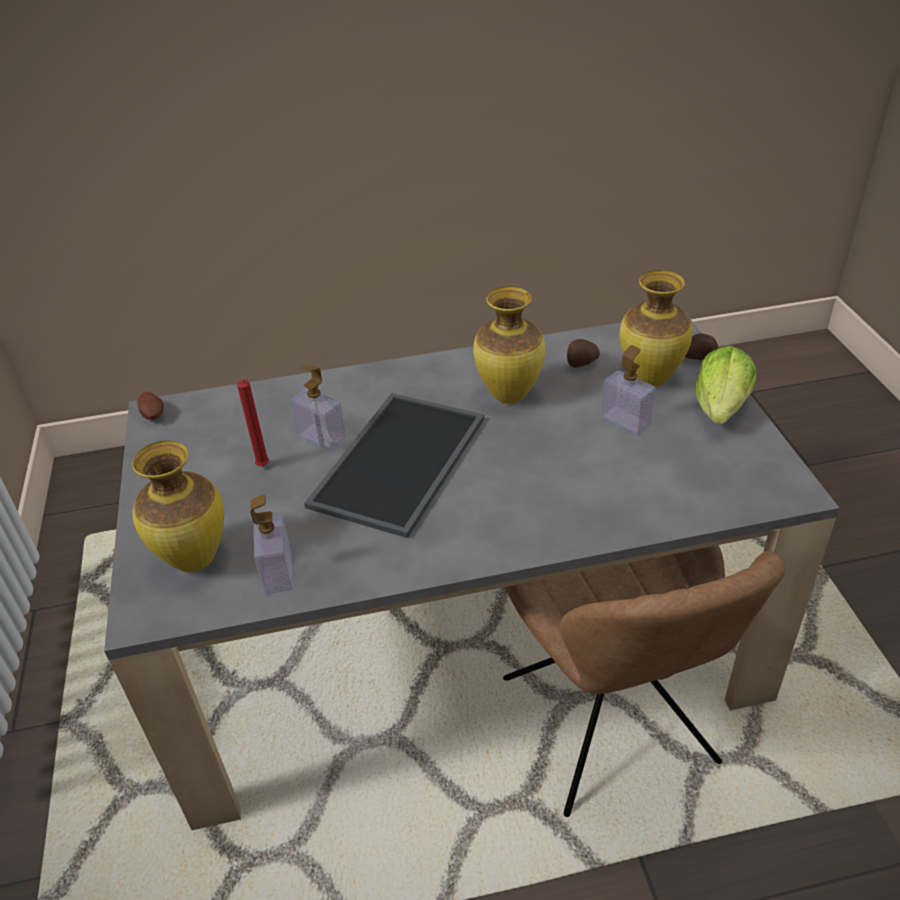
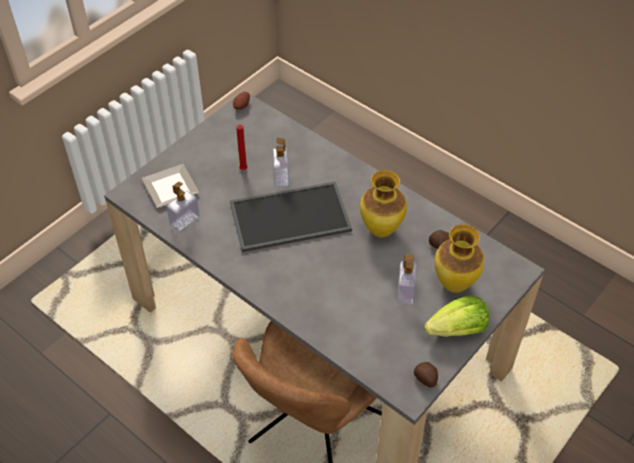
camera: 50 degrees right, 10 degrees up
vase [132,440,224,572] -> plate [142,164,199,208]
potato [685,333,718,360] -> potato moved to [414,362,438,387]

